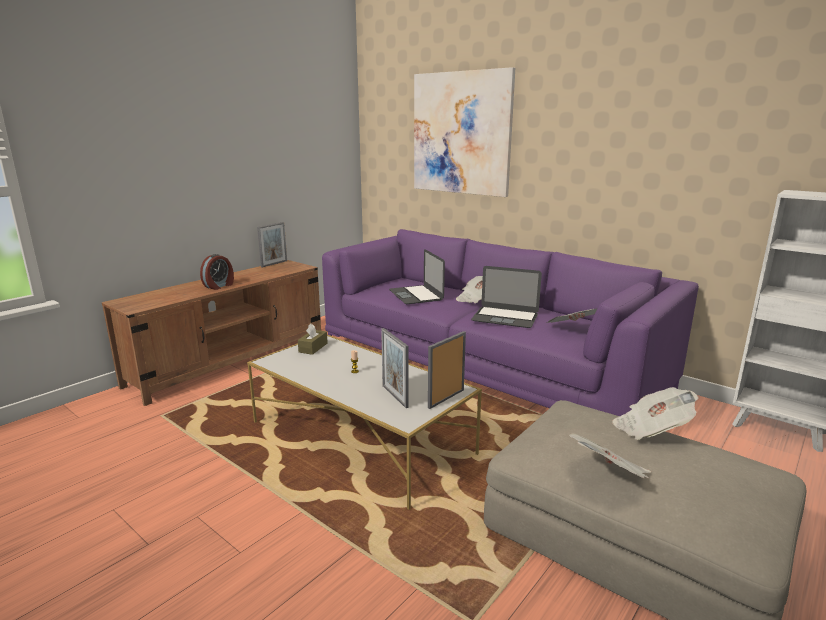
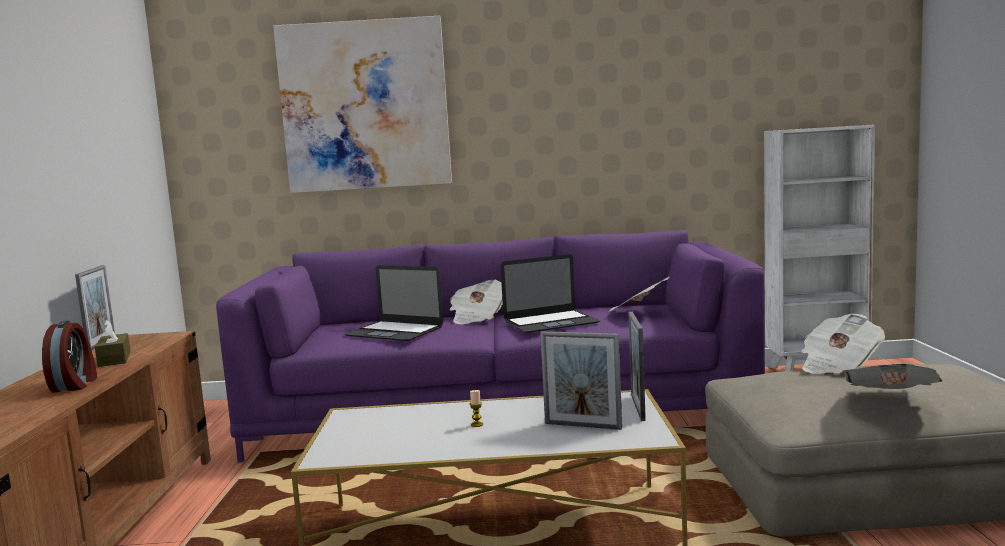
camera: 40 degrees left, 10 degrees down
brown tissue box [298,324,328,355] -> brown tissue box moved to [95,320,131,367]

